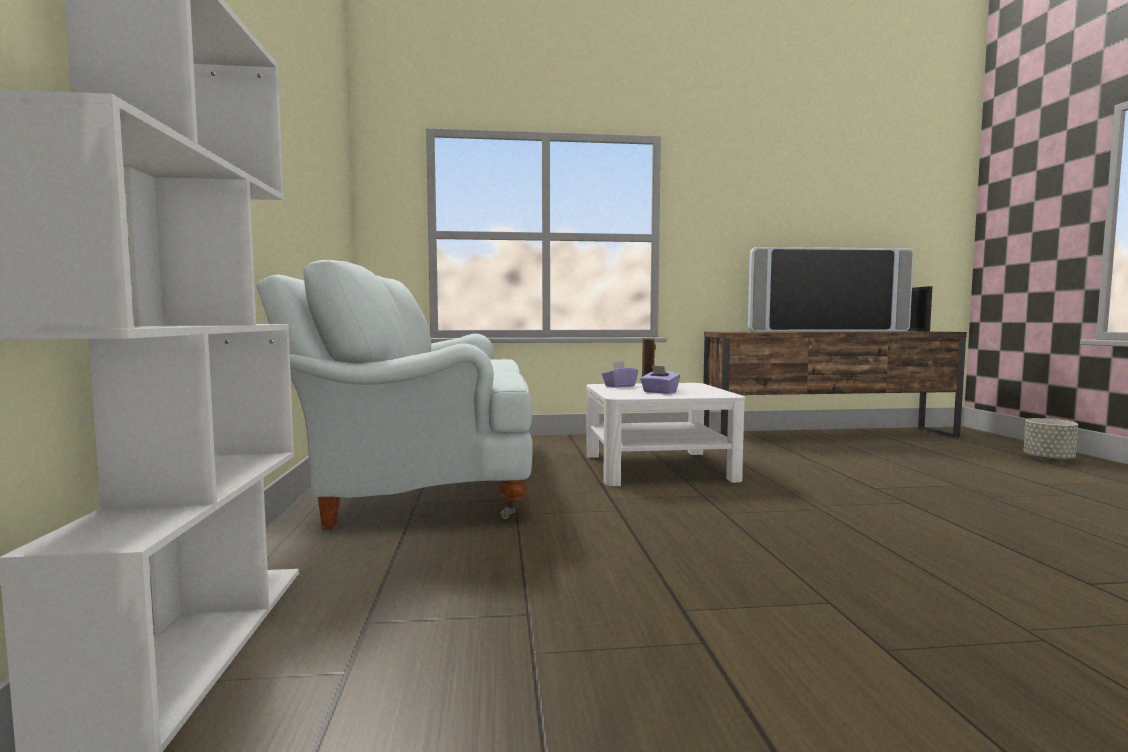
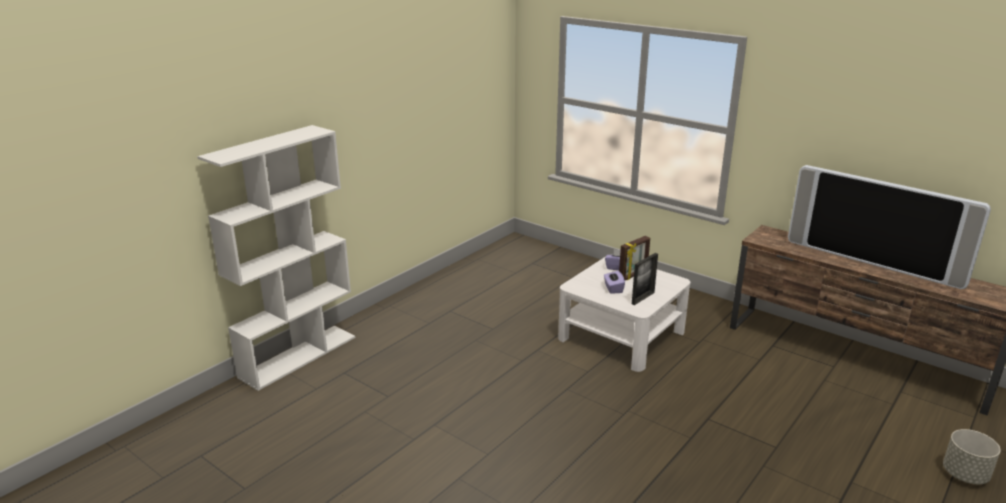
camera: 45 degrees right, 20 degrees up
white sofa [256,260,533,529] -> none
picture frame [907,286,932,332] -> picture frame moved to [632,253,658,305]

